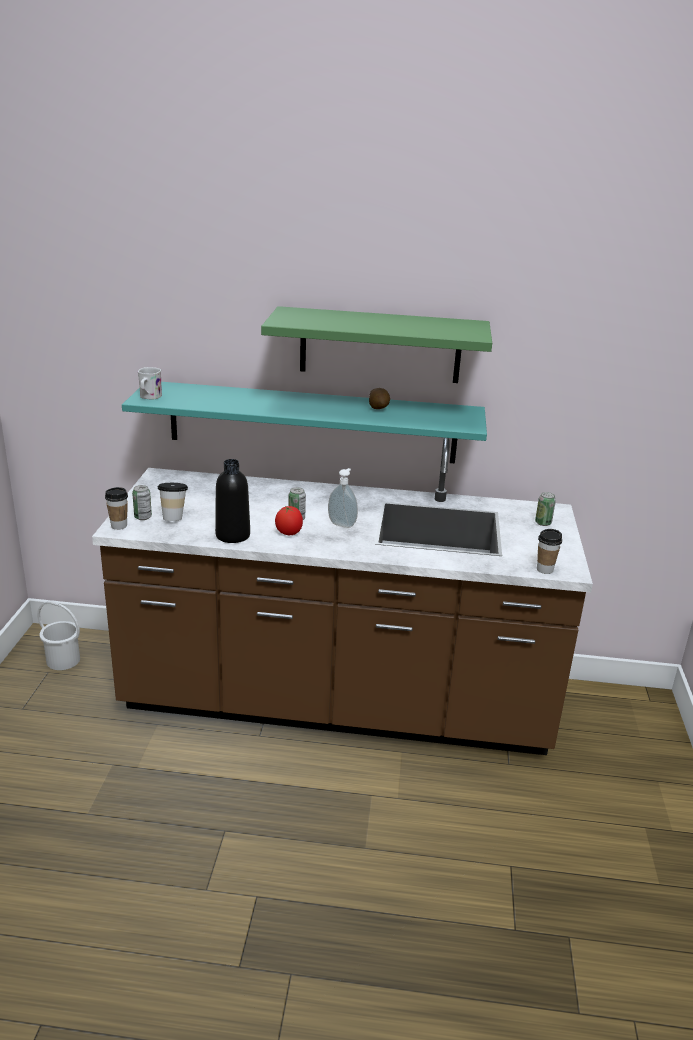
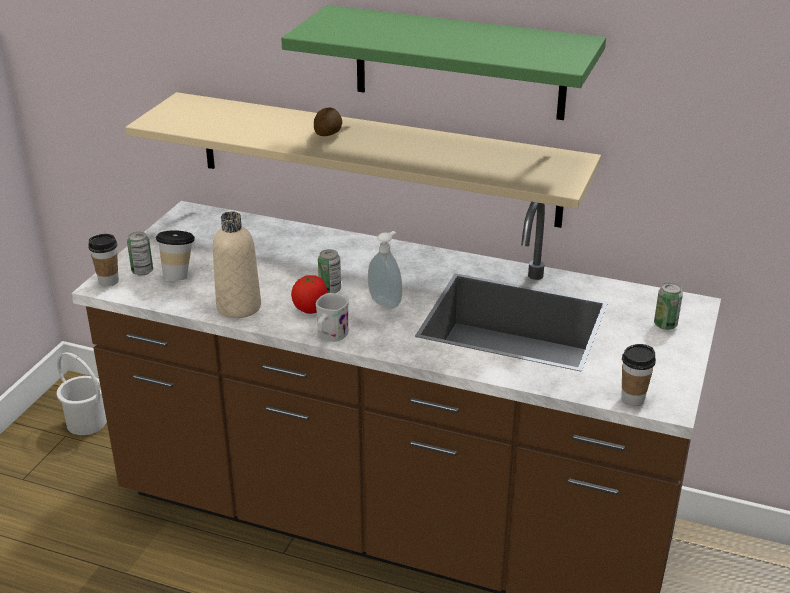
camera: 15 degrees right, 5 degrees up
turquoise shelf [122,382,487,464] -> beige shelf [125,92,601,228]
white mug [138,367,162,399] -> white mug moved to [316,293,349,342]
black bottle [215,459,250,543] -> beige bottle [213,211,261,318]
potato [369,388,390,409] -> potato moved to [314,108,342,136]

